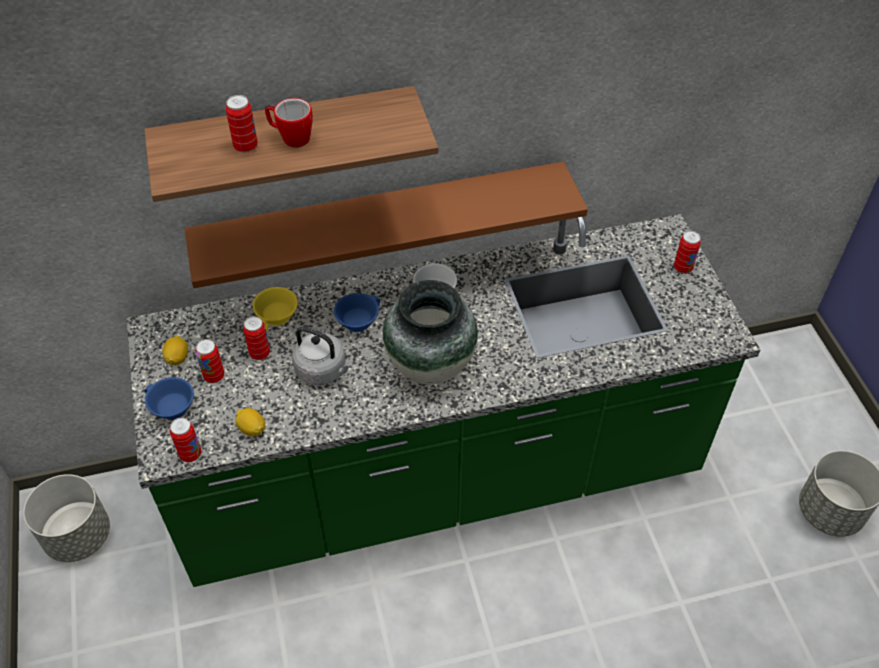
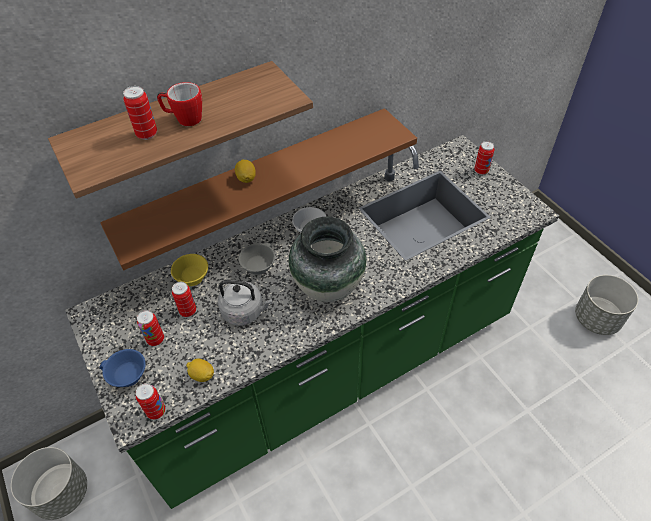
camera: 15 degrees left, 0 degrees up
lemon [163,335,188,365] -> lemon moved to [235,159,256,183]
blue cup [334,293,380,332] -> grey cup [238,243,275,275]

